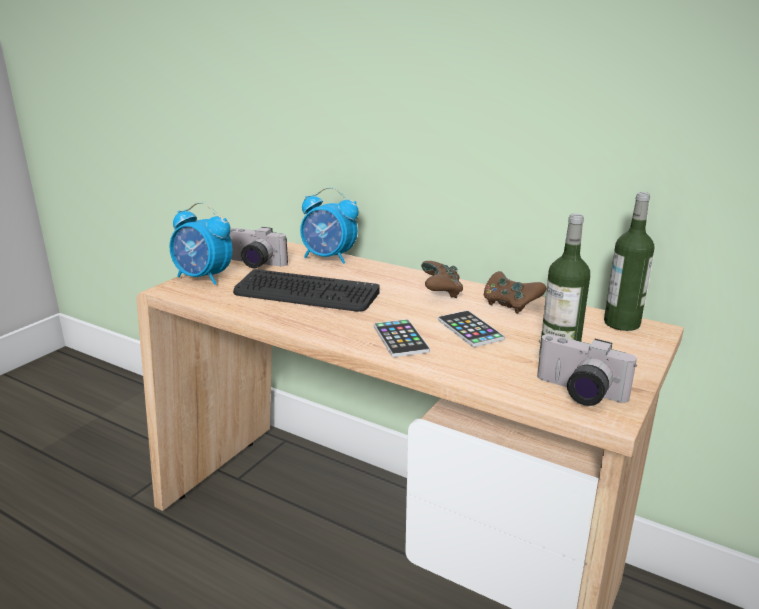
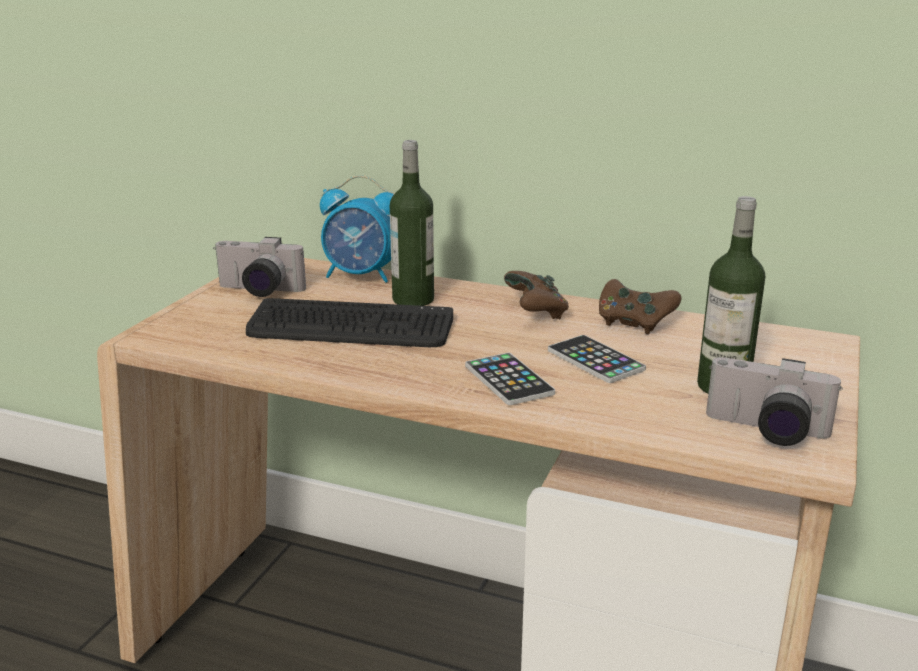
camera: 10 degrees left, 0 degrees up
alarm clock [169,202,233,285] -> none
bottle [604,192,654,331] -> bottle moved to [390,140,434,306]

